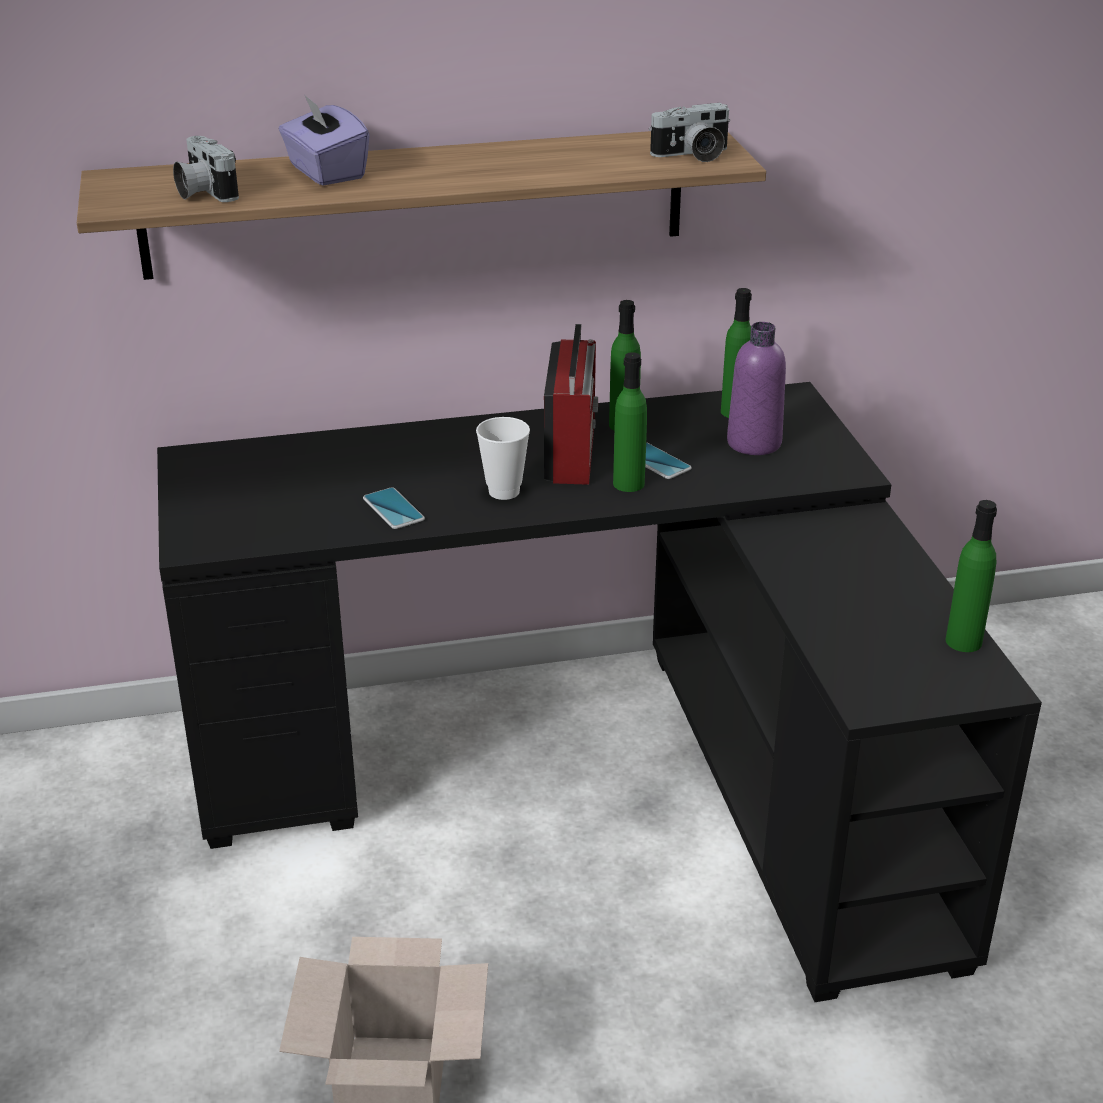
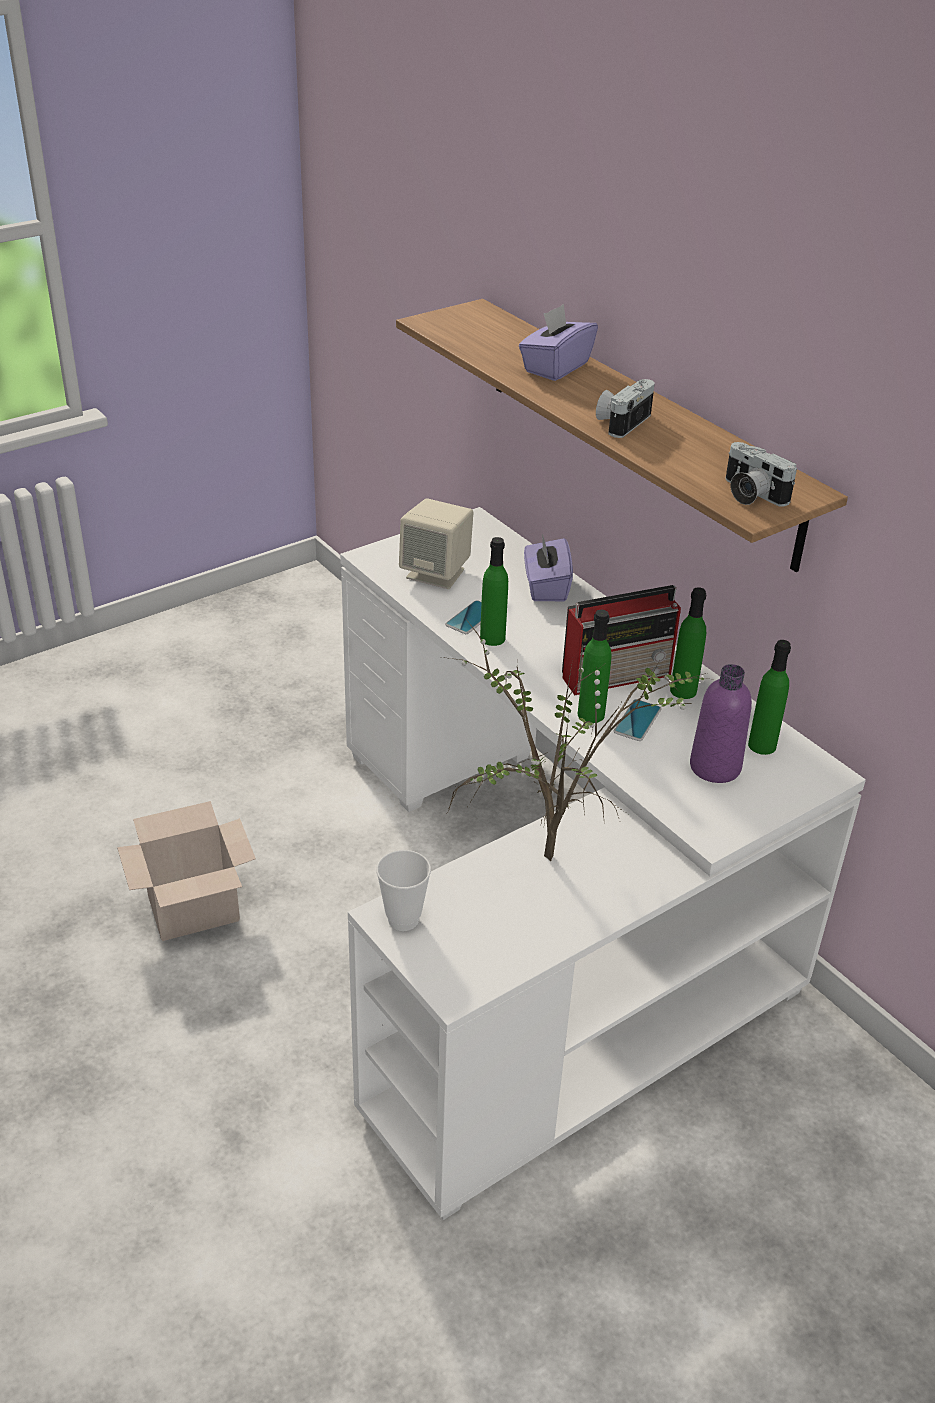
camera: 65 degrees right, 5 degrees up
black desk [157,382,1042,1002] -> white desk [340,507,866,1220]
camera [173,136,239,202] -> camera moved to [596,379,655,438]
cup [476,417,530,500] -> cup moved to [376,850,431,931]
green bottle [946,500,997,652] -> green bottle moved to [480,537,508,646]
none -> beige speaker [399,498,474,589]
none -> potted plant [442,618,706,861]
none -> purple tissue box [524,534,573,601]

